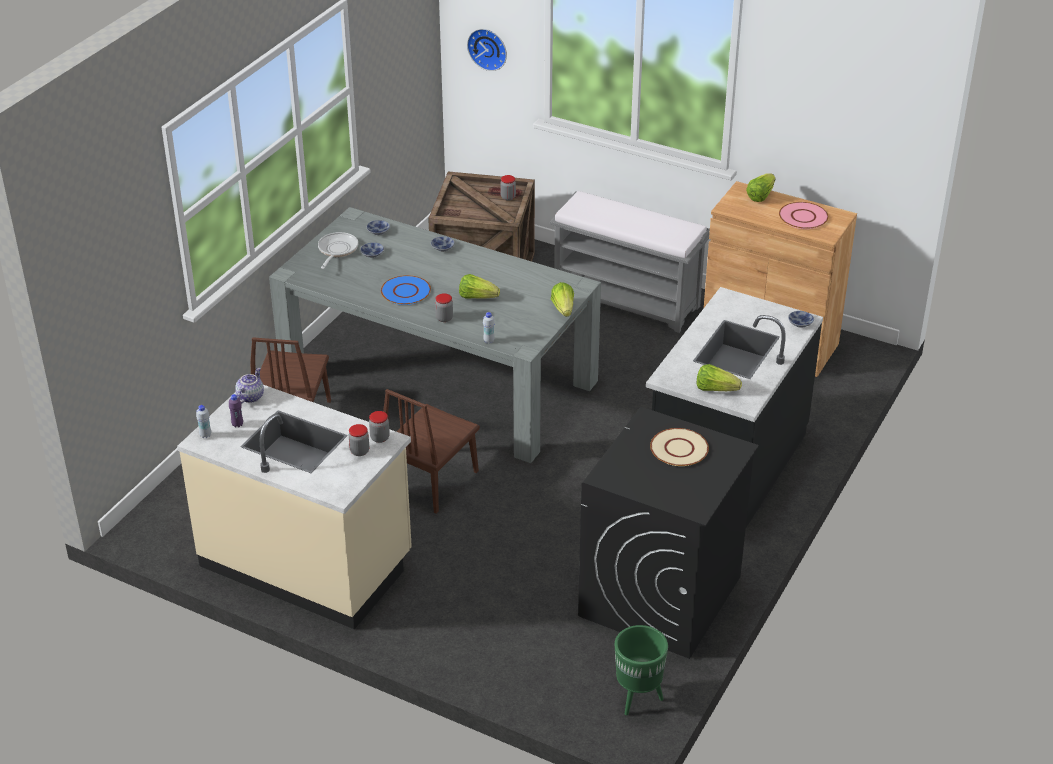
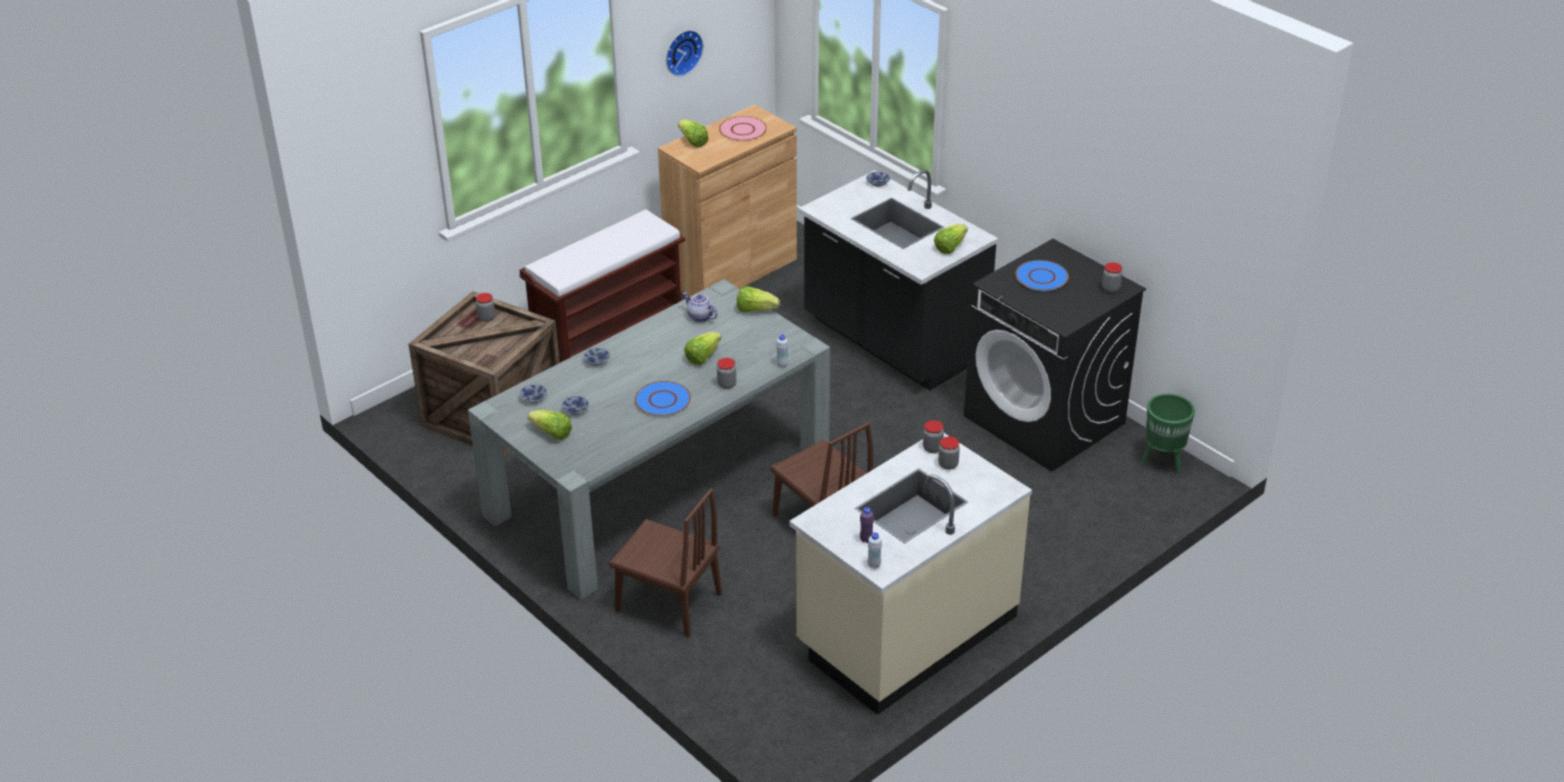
camera: 70 degrees left, 0 degrees up
teapot [235,368,264,403] -> teapot moved to [683,292,717,322]
frying pan [318,232,358,269] -> lettuce [527,410,572,440]
wall clock [467,29,507,71] -> wall clock moved to [666,30,703,76]
grey bench [550,191,710,333] -> brown bench [520,209,685,363]
beige plate [650,428,709,466] -> blue plate [1015,260,1069,291]
none -> jar [1102,262,1122,293]

